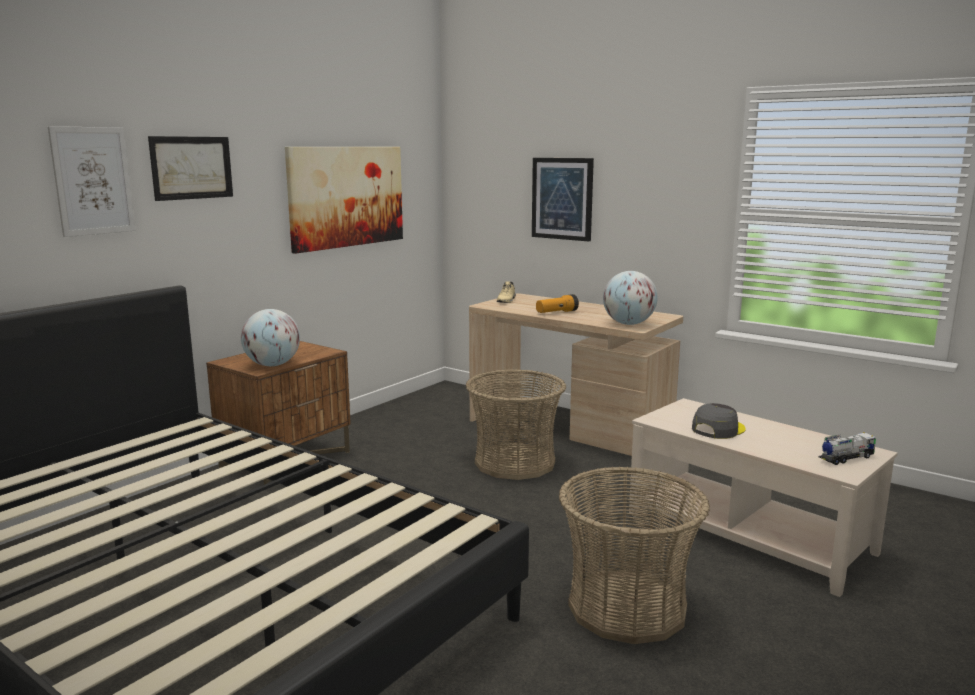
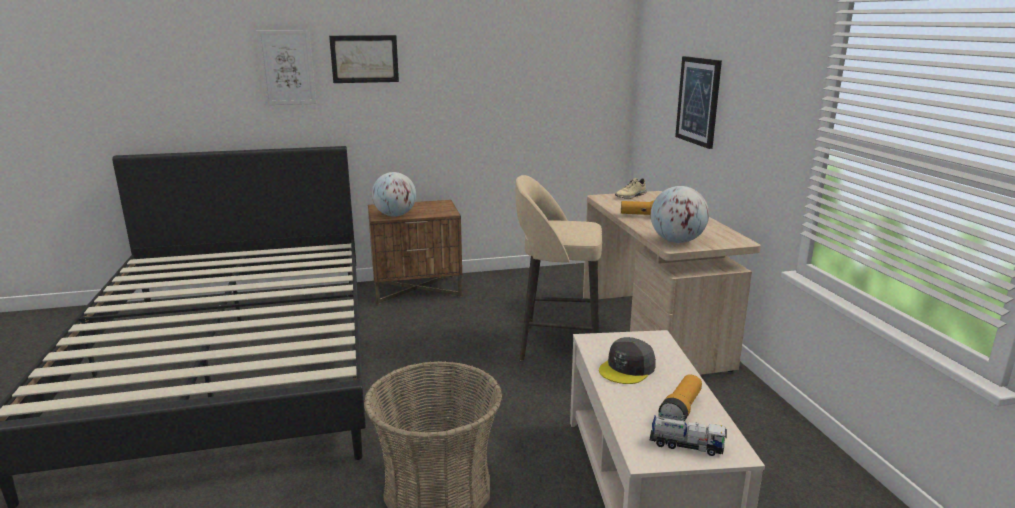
camera: 40 degrees right, 5 degrees up
picture [285,147,403,254] -> none
basket [466,369,566,480] -> beige stool [515,175,602,361]
grey cap [692,403,746,439] -> grey cap turned 135 degrees clockwise [599,337,656,384]
none -> flashlight [659,374,702,421]

